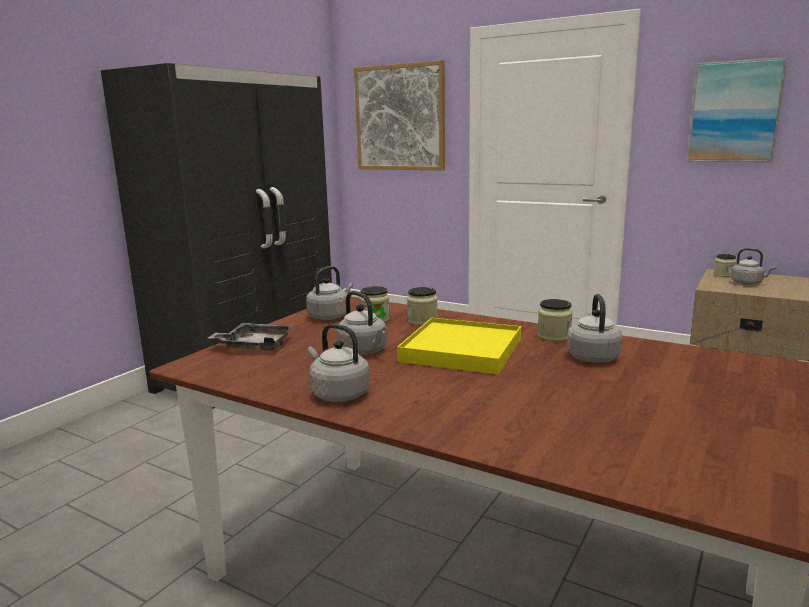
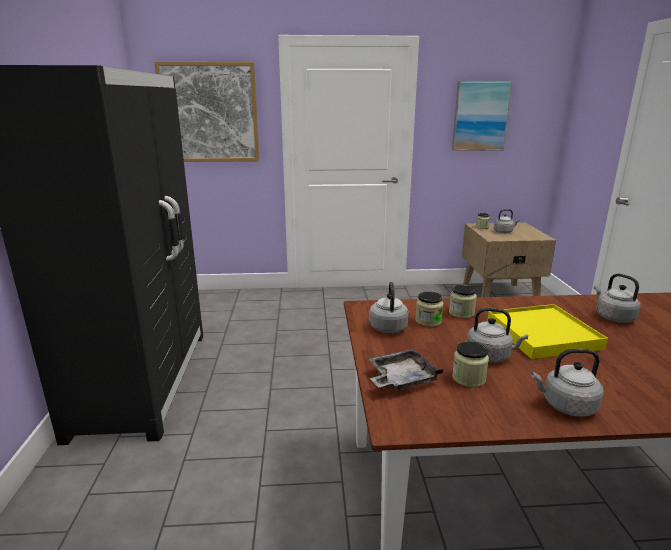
camera: 35 degrees left, 5 degrees up
jar [538,299,573,342] -> jar moved to [452,341,489,387]

